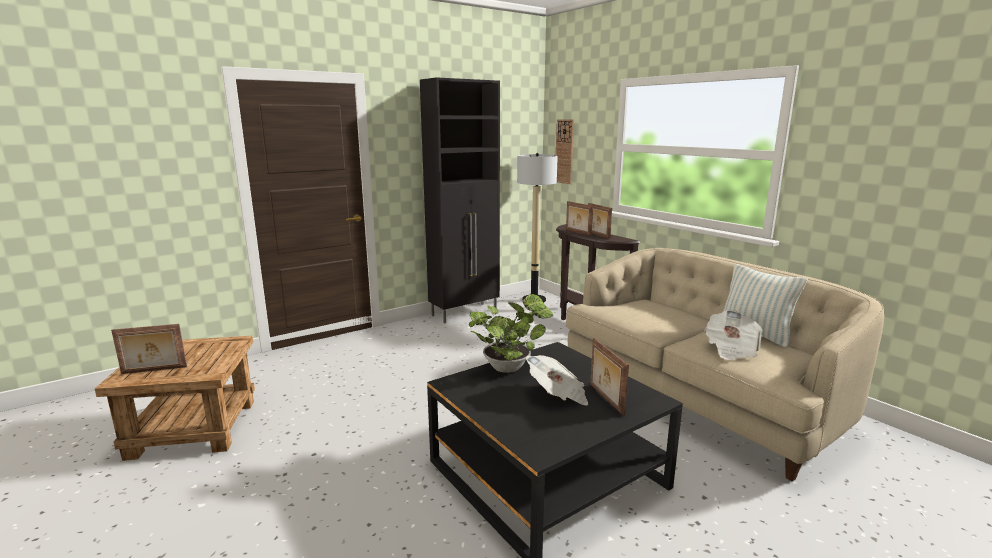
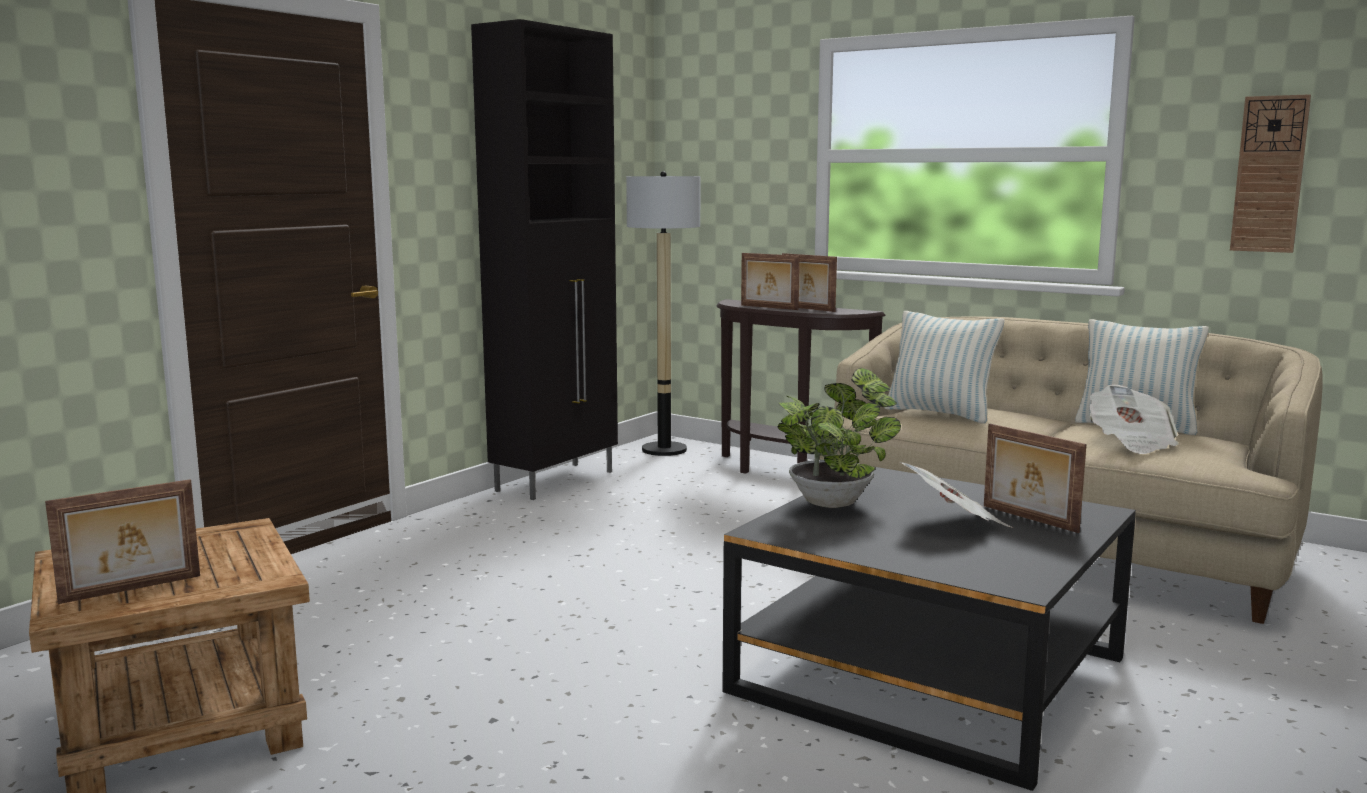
camera: 20 degrees left, 5 degrees down
wall clock [556,119,574,184] -> wall clock moved to [1230,94,1311,253]
none -> pillow [885,311,1004,424]

